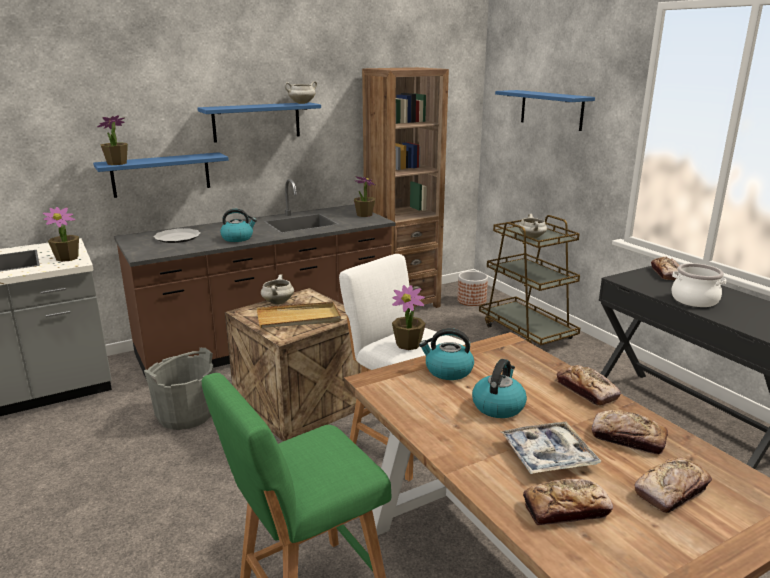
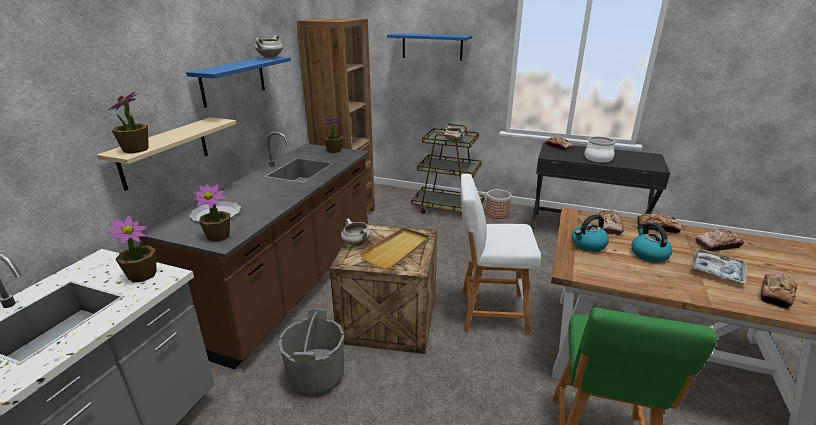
camera: 40 degrees left, 5 degrees up
blue shelf [93,152,229,198] -> beige shelf [97,117,236,191]
kettle [220,209,257,242] -> none
potted plant [392,285,426,350] -> potted plant moved to [193,184,230,242]
planter [457,271,488,306] -> planter moved to [485,189,511,219]
bread [634,458,712,513] -> bread moved to [599,210,624,235]

